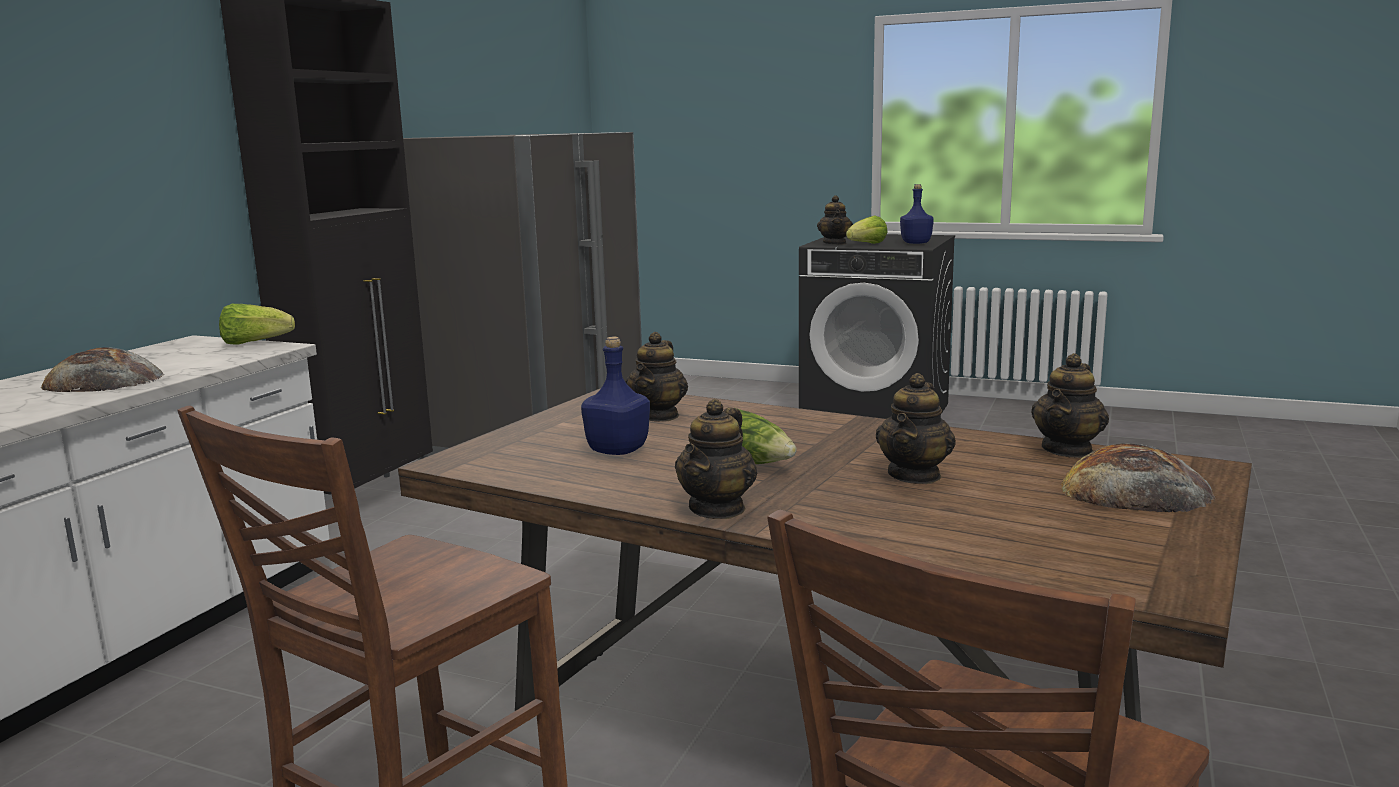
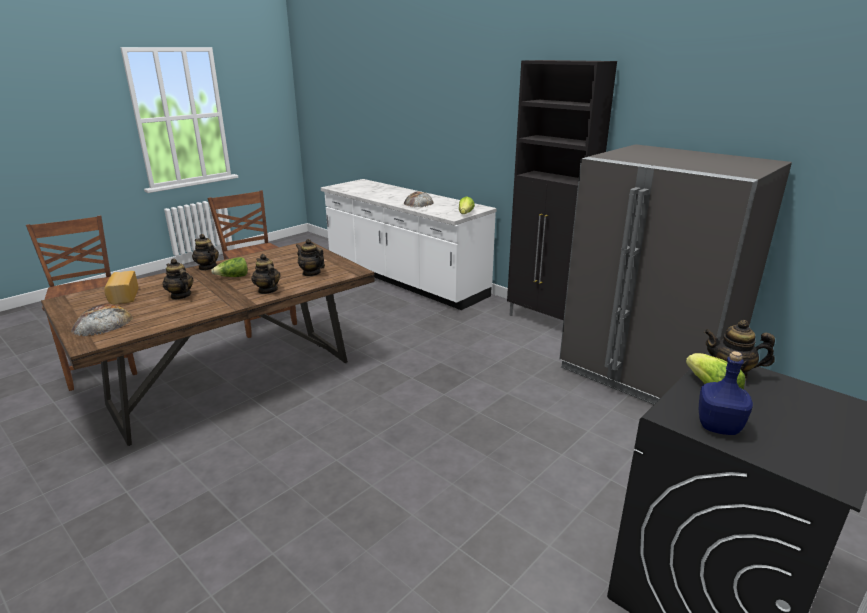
camera: 110 degrees right, 10 degrees up
blue bottle [581,337,650,455] -> none
teapot [1031,353,1109,458] -> teapot moved to [251,254,281,294]
none -> bread [105,271,139,305]

